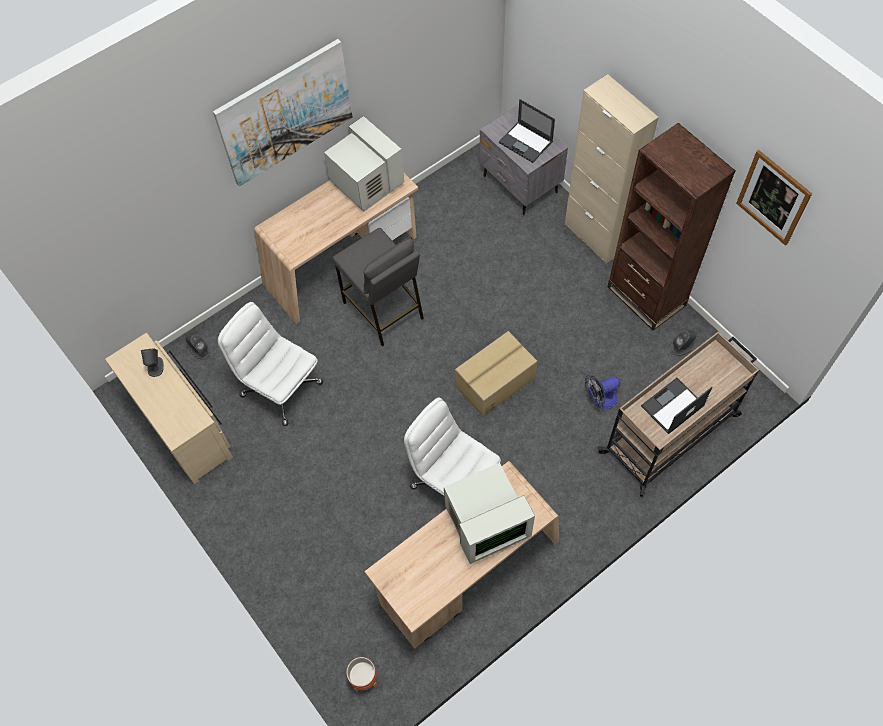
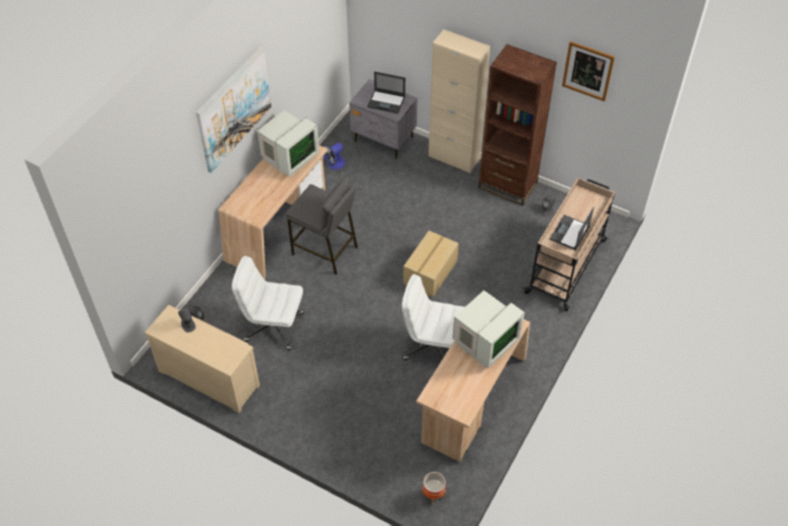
camera: 25 degrees left, 10 degrees down
monitor [324,116,404,212] -> monitor turned 105 degrees clockwise [257,110,319,177]
fan [585,375,620,409] -> fan moved to [320,143,345,170]

